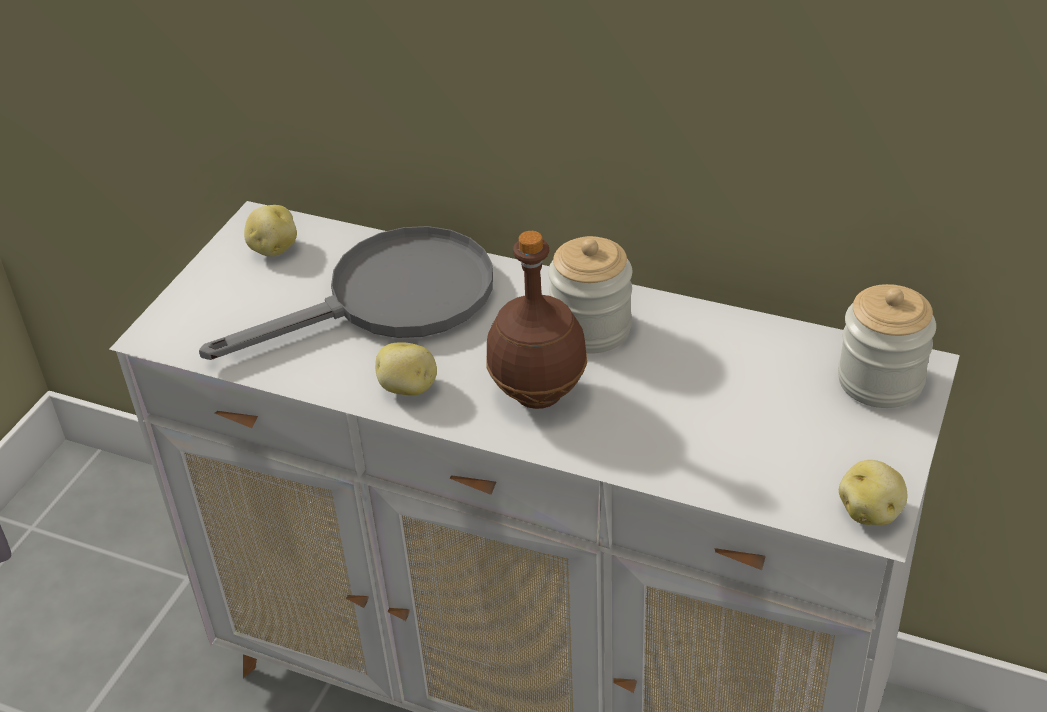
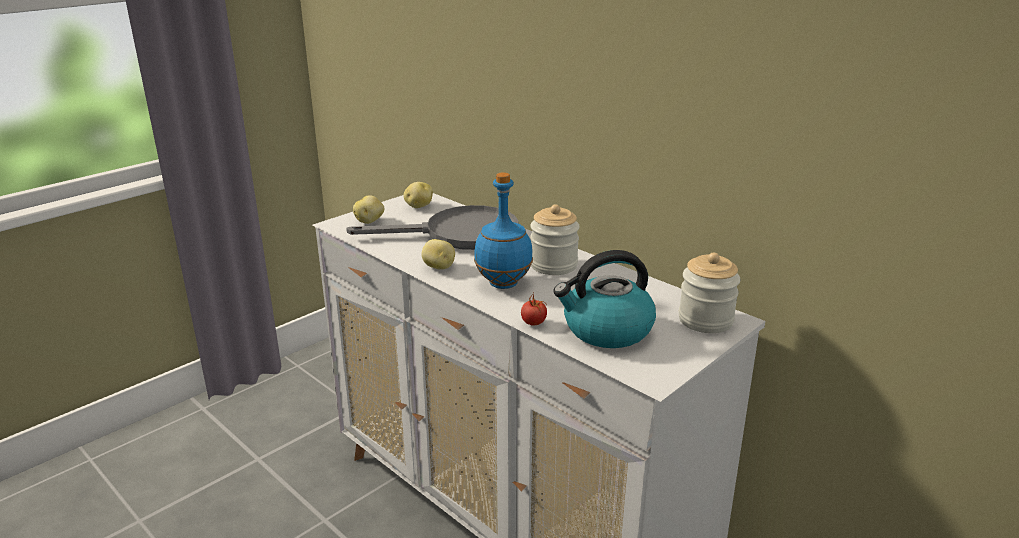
camera: 20 degrees right, 15 degrees down
brown bottle [486,231,587,409] -> blue bottle [474,172,533,289]
potato [839,460,907,525] -> potato moved to [353,195,385,224]
none -> tomato [521,292,547,326]
none -> kettle [553,250,656,348]

